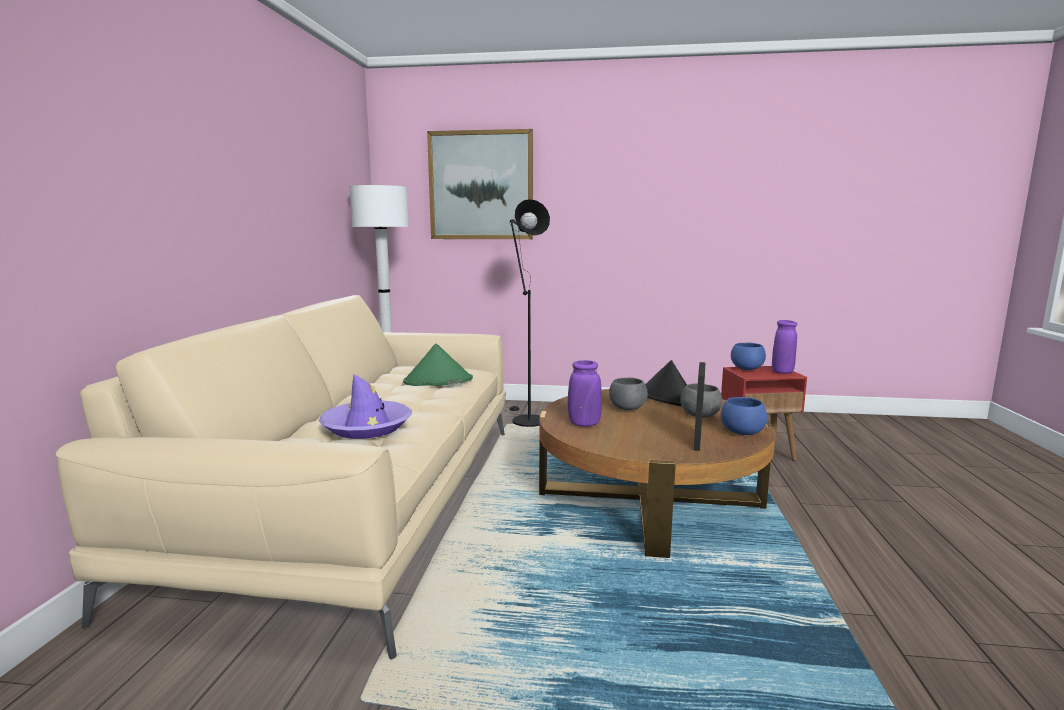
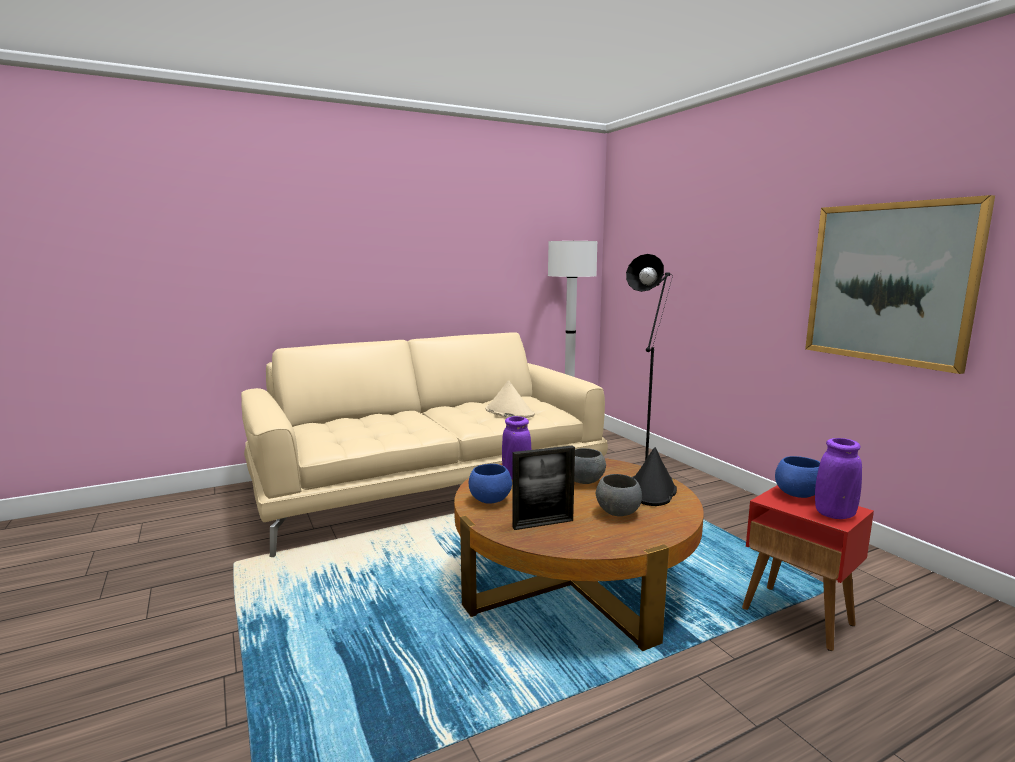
camera: 55 degrees right, 0 degrees up
purple hat [319,374,412,439] -> none
green hat [403,343,473,386] -> beige hat [486,380,535,418]
picture [427,129,533,239] -> picture moved to [805,195,995,374]
blue bowl [721,397,767,435] -> blue bowl moved to [469,464,512,504]

